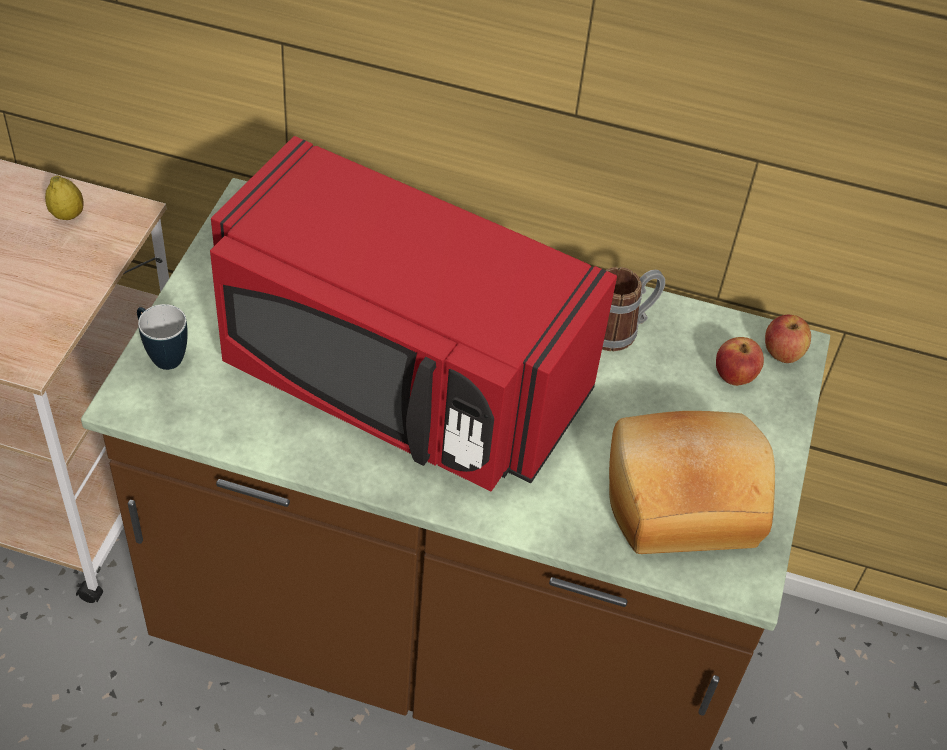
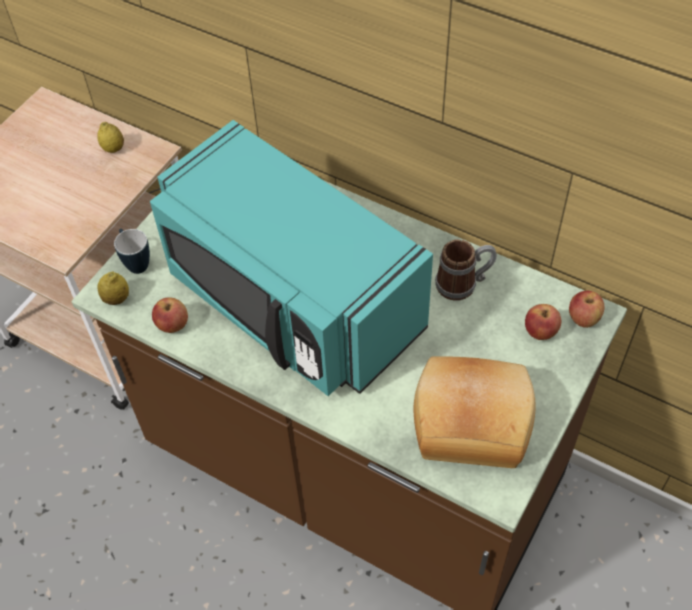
camera: 20 degrees right, 5 degrees up
red microwave [210,136,617,491] -> turquoise microwave [150,120,433,396]
none -> lemon [97,271,129,305]
none -> apple [152,297,188,333]

